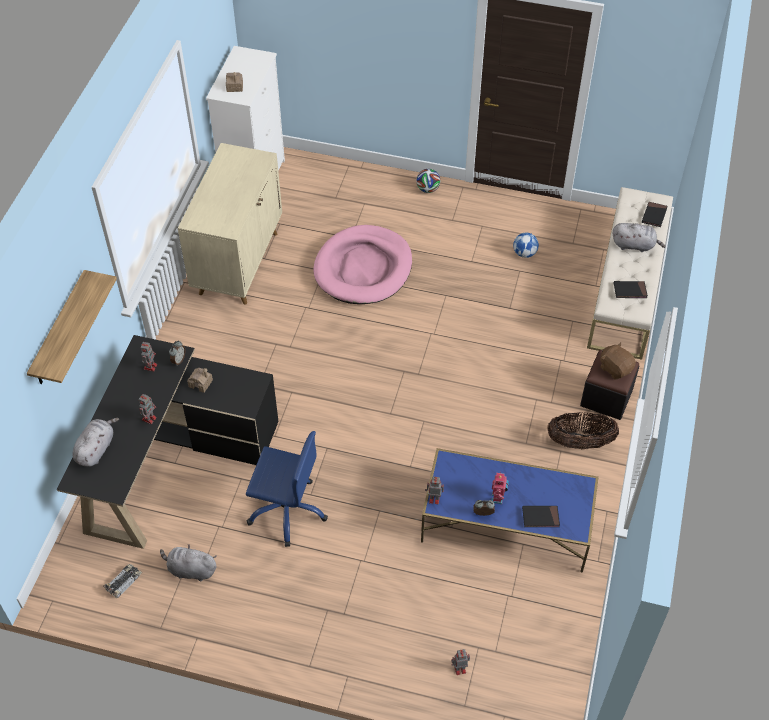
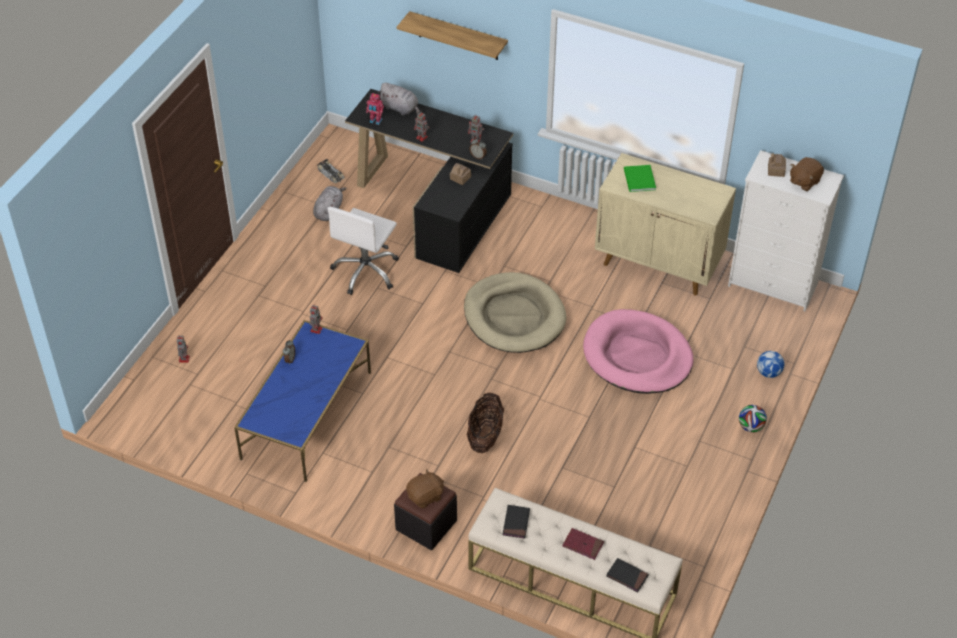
camera: 100 degrees right, 5 degrees down
blue office chair [246,431,328,547] -> white office chair [327,207,399,295]
toy robot [491,473,509,504] -> toy robot moved to [366,93,384,125]
football [513,232,539,258] -> football moved to [757,351,784,378]
black book [522,506,560,527] -> none
basket [547,412,619,449] -> basket moved to [467,393,504,453]
grey plush toy [613,223,666,252] -> red book [563,528,604,560]
none -> beige dog bed [464,272,567,353]
none -> green book [624,165,656,192]
none -> brown plush toy [790,157,824,191]

